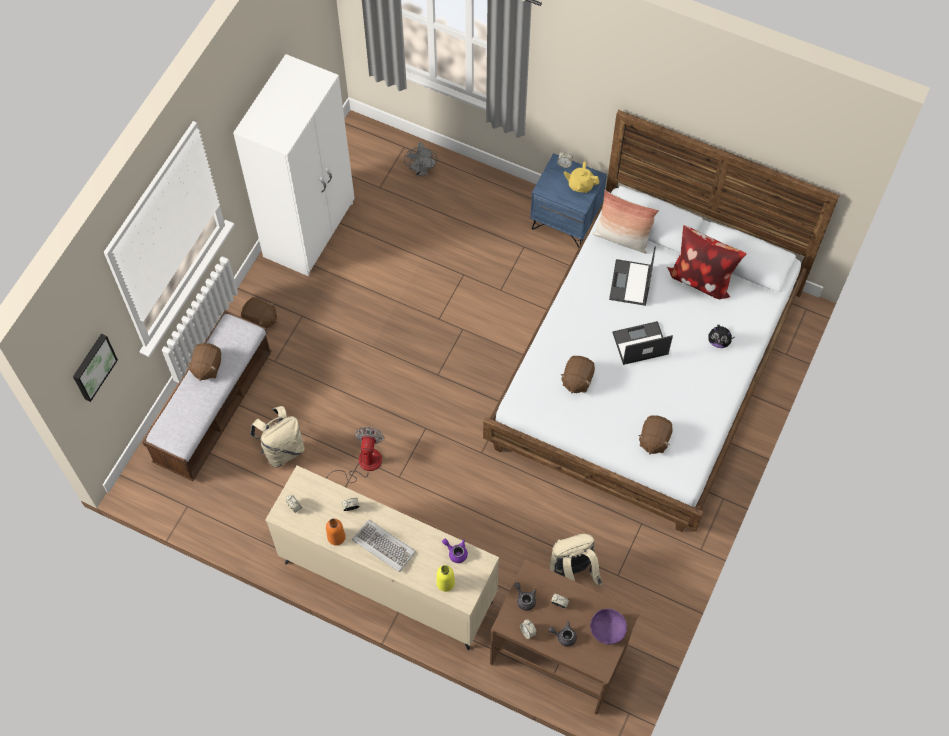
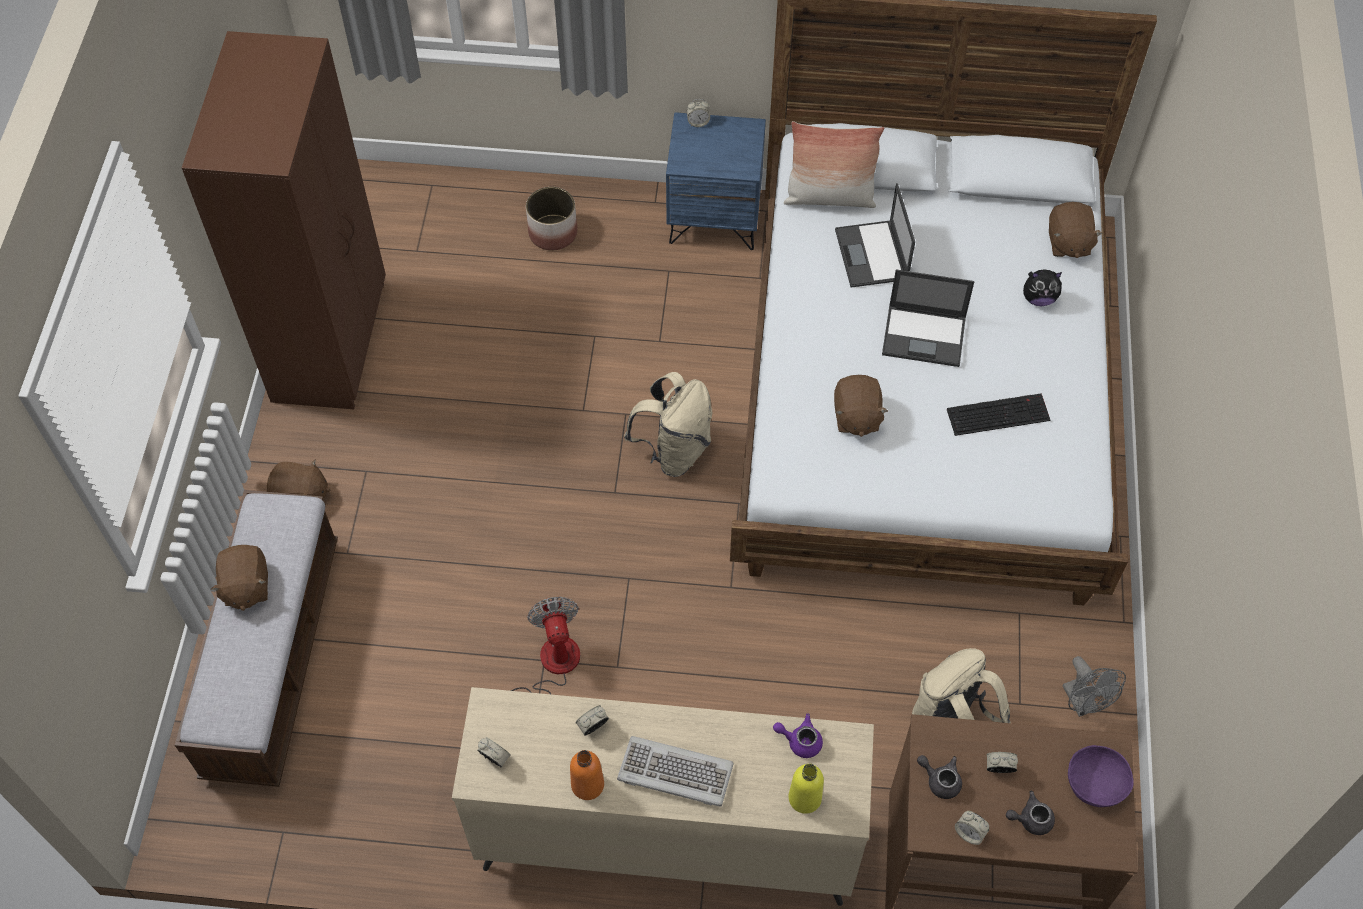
camera: 20 degrees left, 5 degrees down
picture [73,334,118,402] -> none
white wardrobe [233,54,355,276] -> brown wardrobe [182,31,386,409]
beige backpack [250,406,305,467] -> beige backpack moved to [624,372,712,477]
grey fan [404,142,438,176] -> grey fan moved to [1063,656,1126,717]
yellow teapot [564,161,600,193] -> none
laptop [612,321,673,365] -> laptop turned 135 degrees counterclockwise [882,269,974,367]
brown plush toy [638,415,673,454] -> brown plush toy moved to [1049,202,1103,258]
pillow [667,225,747,299] -> none
none -> planter [526,187,577,250]
none -> keyboard [947,393,1050,436]

